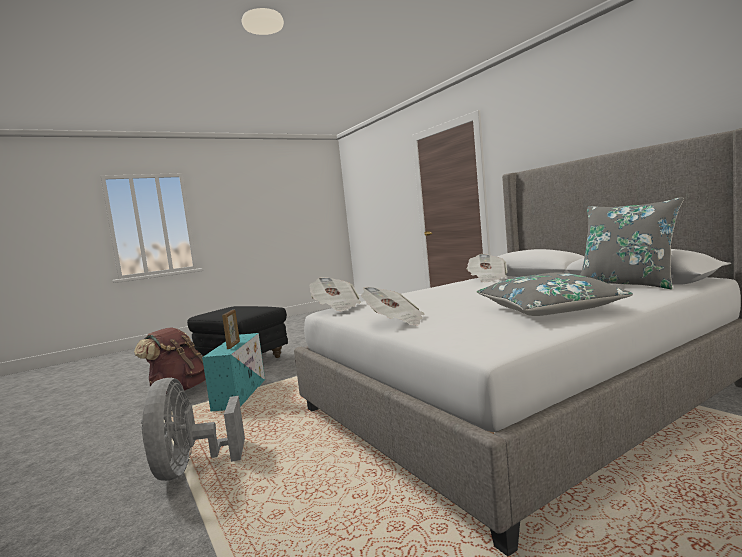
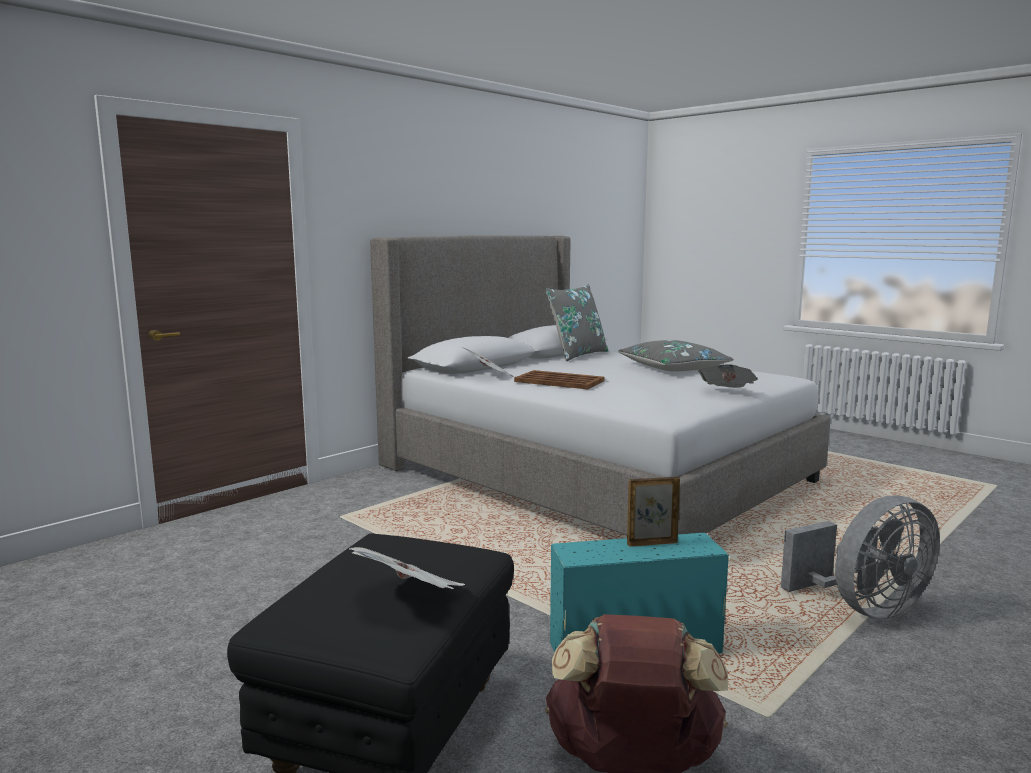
camera: 105 degrees left, 5 degrees up
newspaper [309,277,361,311] -> newspaper moved to [349,547,465,589]
none -> brown tray [514,370,605,389]

